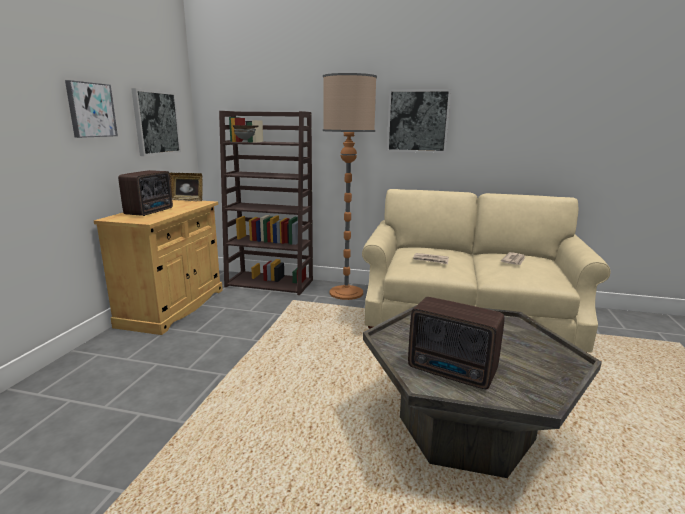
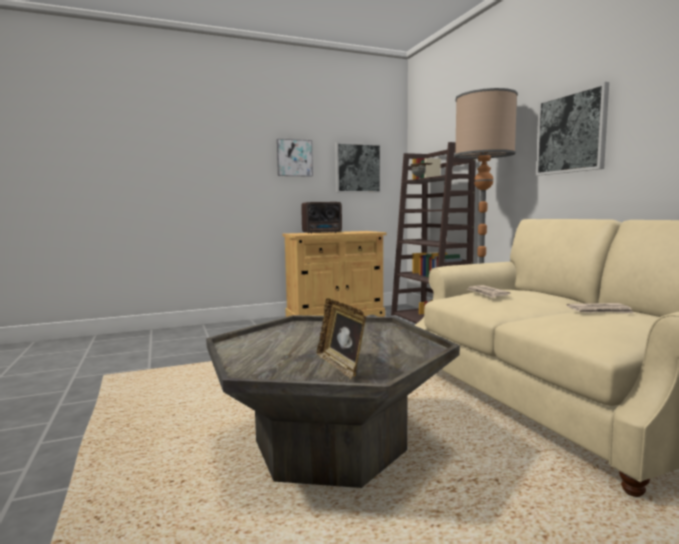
camera: 55 degrees right, 10 degrees down
picture frame [169,173,203,201] -> picture frame moved to [317,298,366,379]
radio [408,297,504,390] -> none

